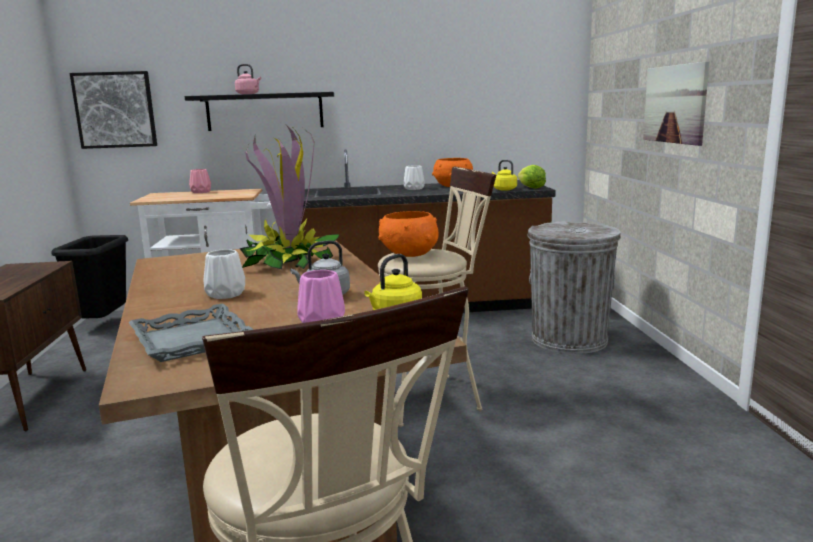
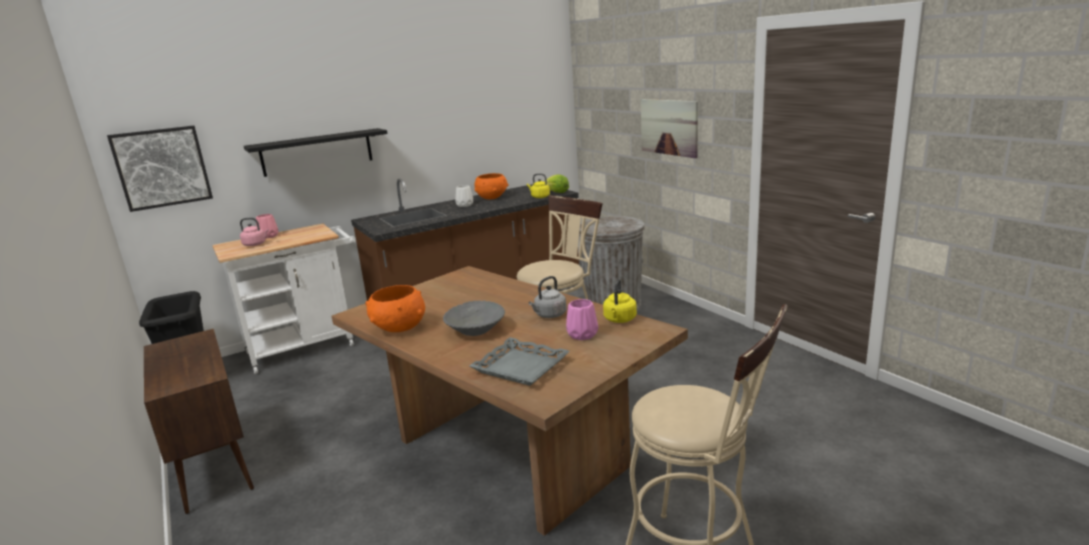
camera: 25 degrees left, 5 degrees up
white vase [204,249,245,299] -> grey bowl [443,300,505,336]
pink kettle [235,64,261,94] -> pink kettle moved to [240,218,269,246]
potted plant [240,125,340,269] -> none
orange bowl [378,211,439,257] -> orange bowl moved to [365,285,425,332]

